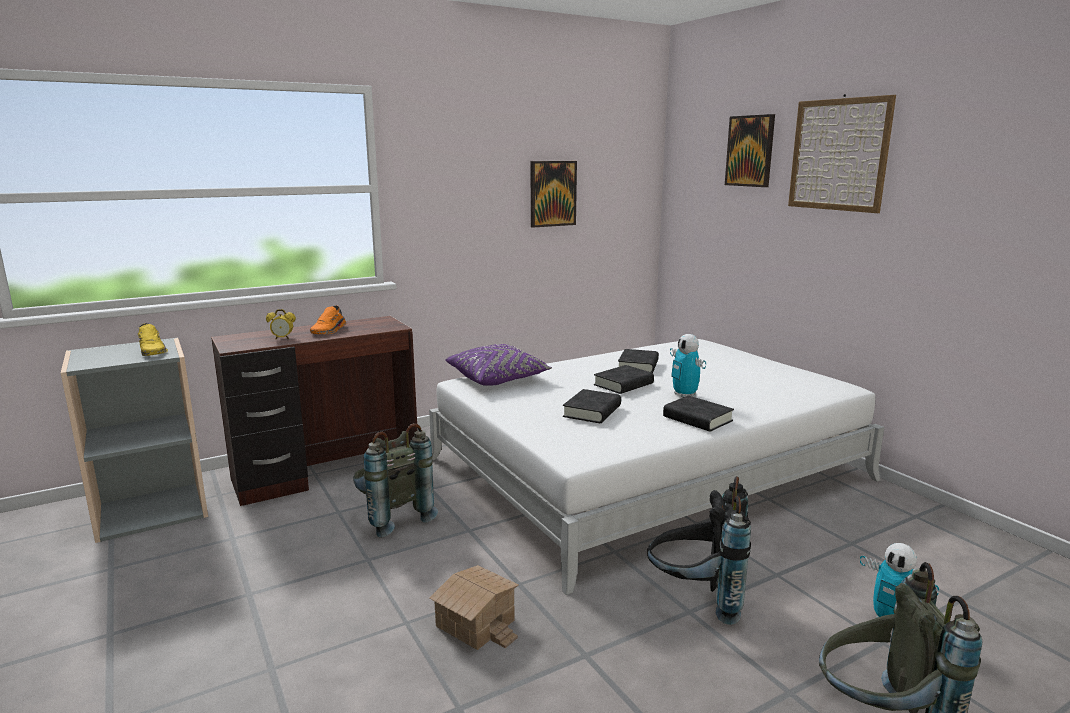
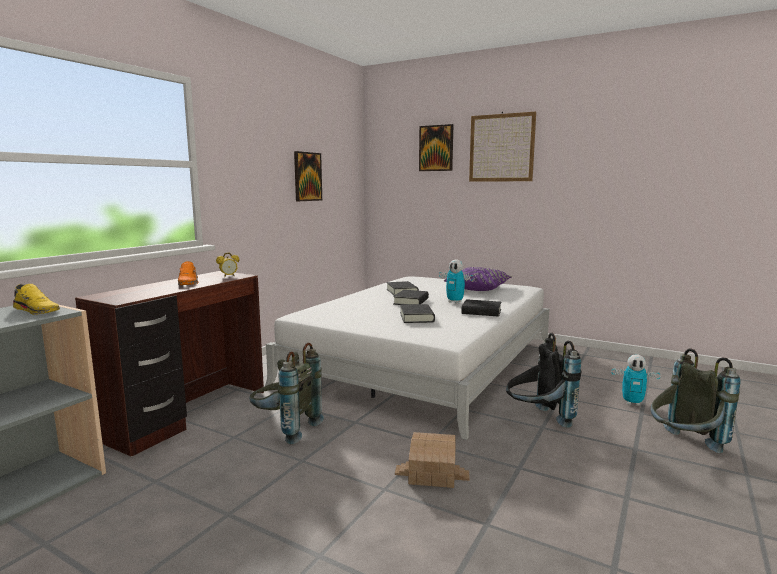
camera: 30 degrees left, 5 degrees down
alarm clock [266,309,296,339] -> alarm clock moved to [216,253,240,277]
purple pillow [445,344,552,386] -> purple pillow moved to [444,267,512,291]

